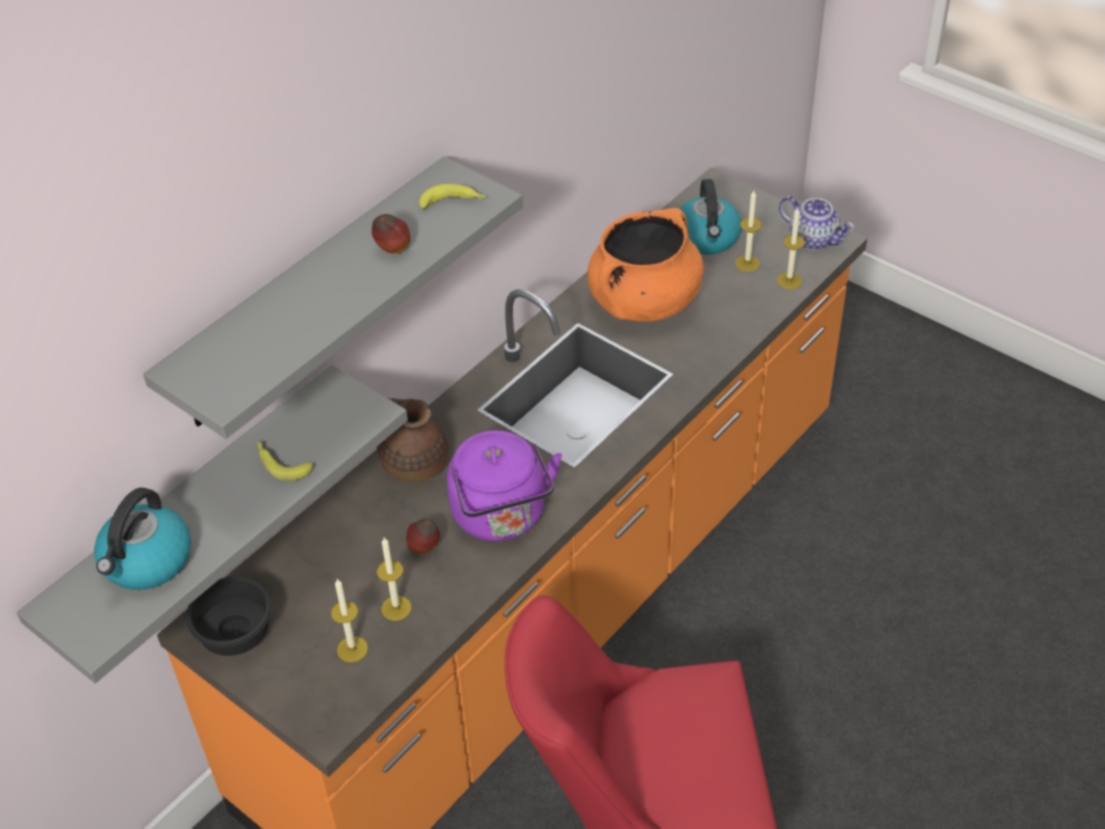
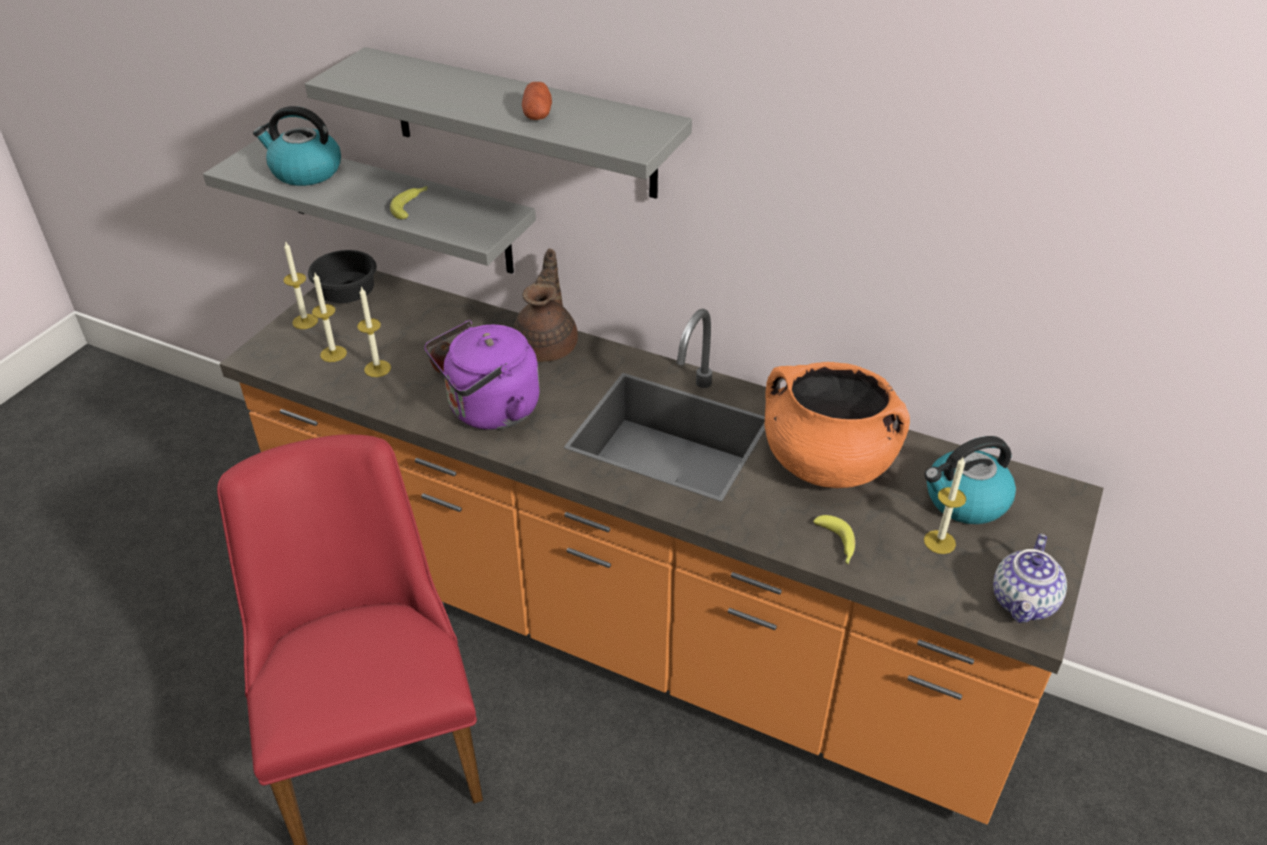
camera: 75 degrees right, 5 degrees down
apple [372,214,410,254] -> potato [522,82,552,120]
banana [419,184,486,209] -> banana moved to [813,515,855,564]
candle [777,208,805,289] -> candle moved to [284,241,318,329]

